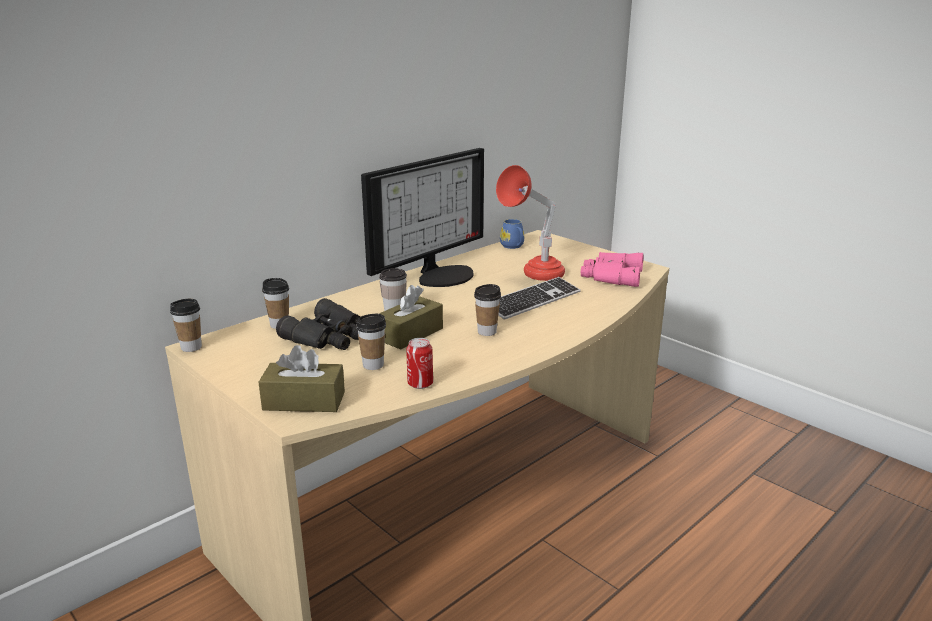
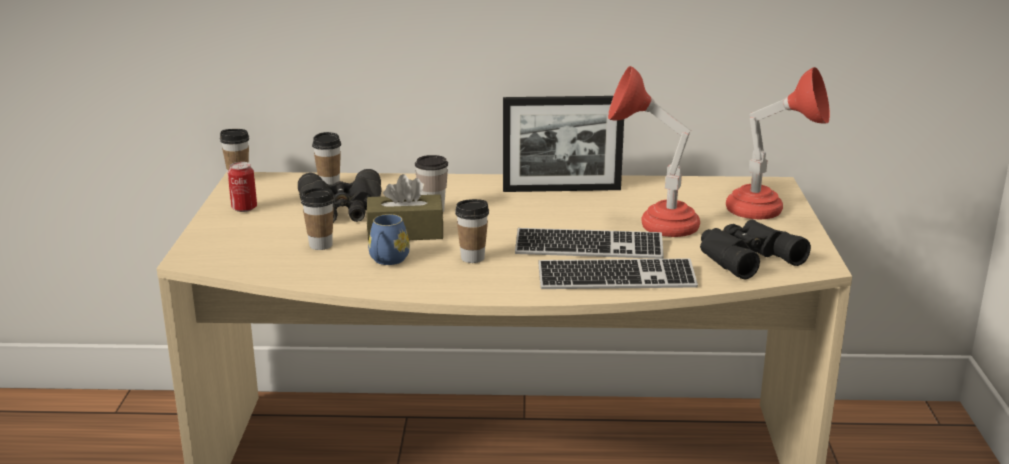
camera: 45 degrees right, 0 degrees up
brown tissue box [258,345,345,412] -> none
monitor [361,148,484,287] -> picture frame [503,96,624,192]
can [406,338,433,389] -> can moved to [228,162,257,212]
blue mug [500,219,524,249] -> blue mug moved to [368,214,410,265]
pink binoculars [581,252,643,287] -> black binoculars [700,219,811,279]
none -> keyboard [538,258,698,289]
none -> red table lamp [726,67,830,220]

